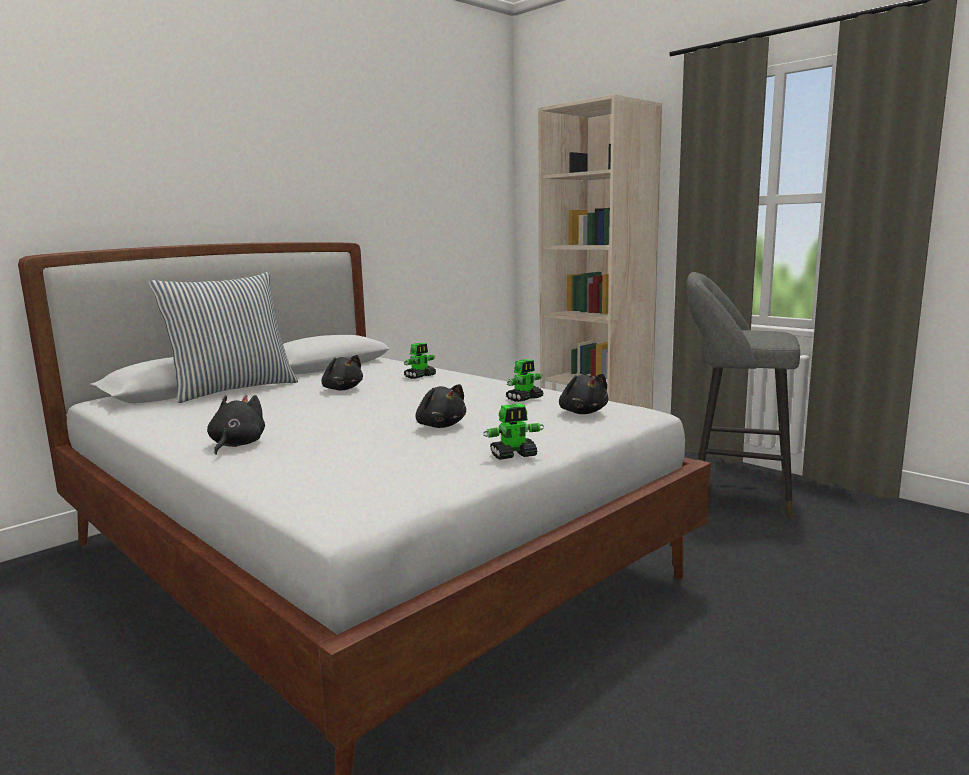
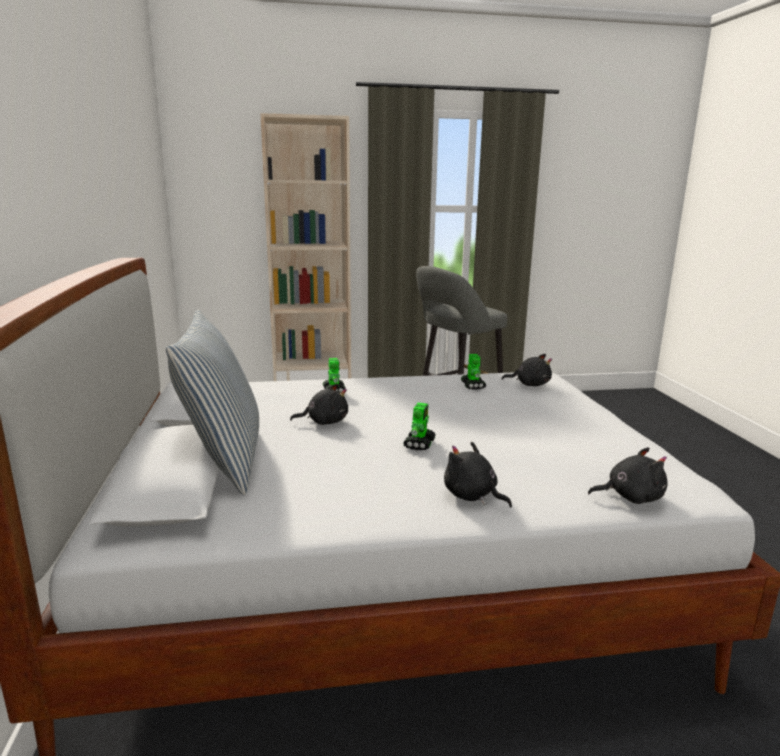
camera: 55 degrees left, 5 degrees up
black plush toy [416,384,466,428] -> black plush toy moved to [588,447,668,504]
toy robot [483,403,544,460] -> toy robot moved to [403,403,436,450]

